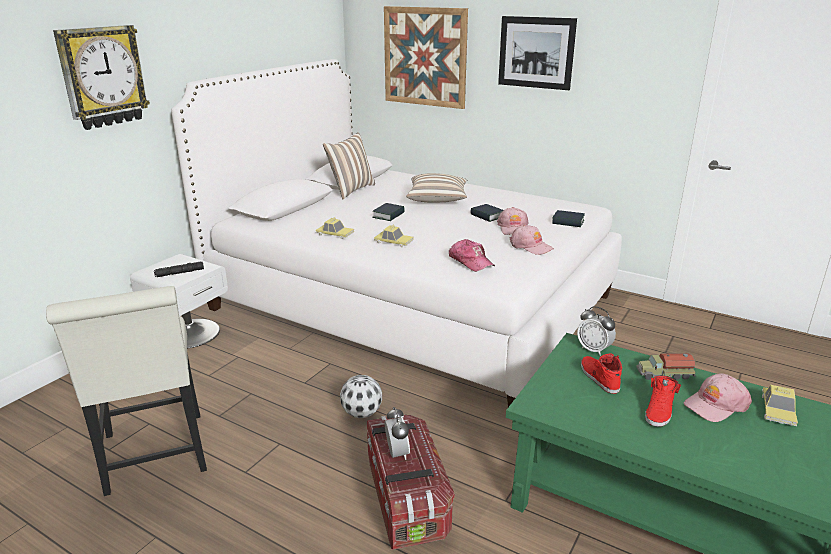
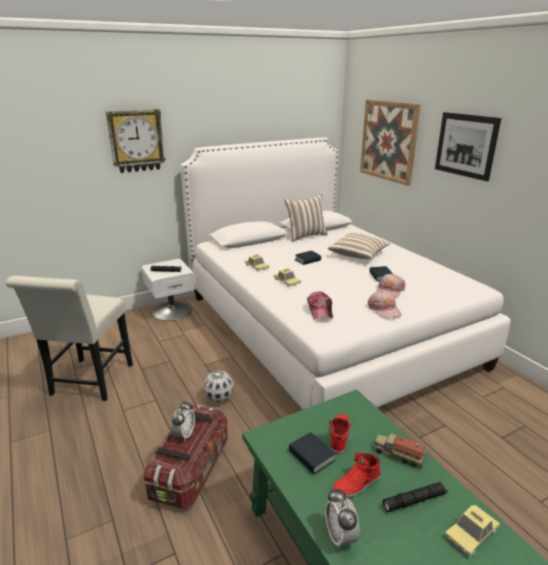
camera: 30 degrees right, 0 degrees up
book [552,210,585,227] -> book moved to [289,432,336,475]
alarm clock [577,306,616,356] -> alarm clock moved to [325,488,360,549]
pink cap [684,373,752,422] -> black flashlight [383,482,448,512]

